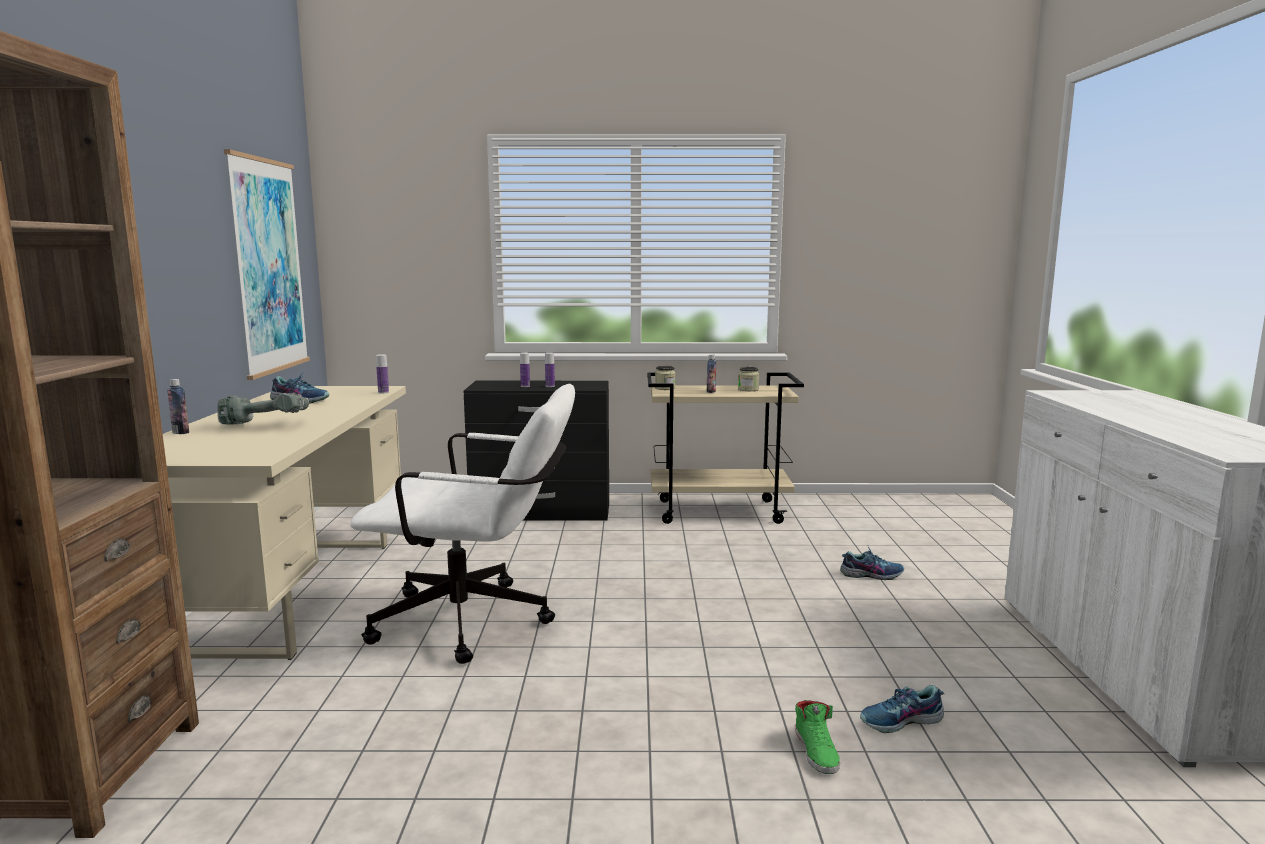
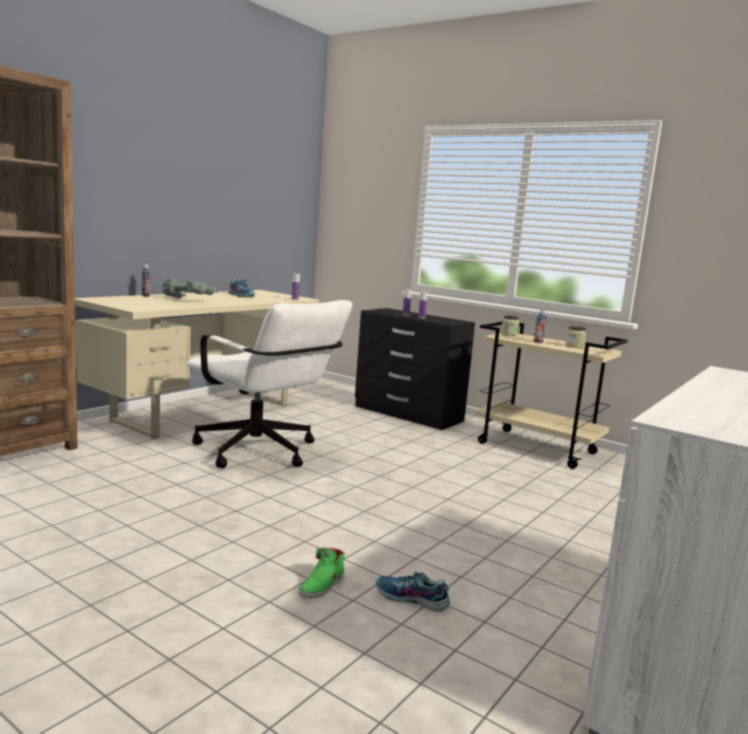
camera: 35 degrees right, 0 degrees up
picture [224,149,310,380] -> none
shoe [840,546,904,580] -> none

